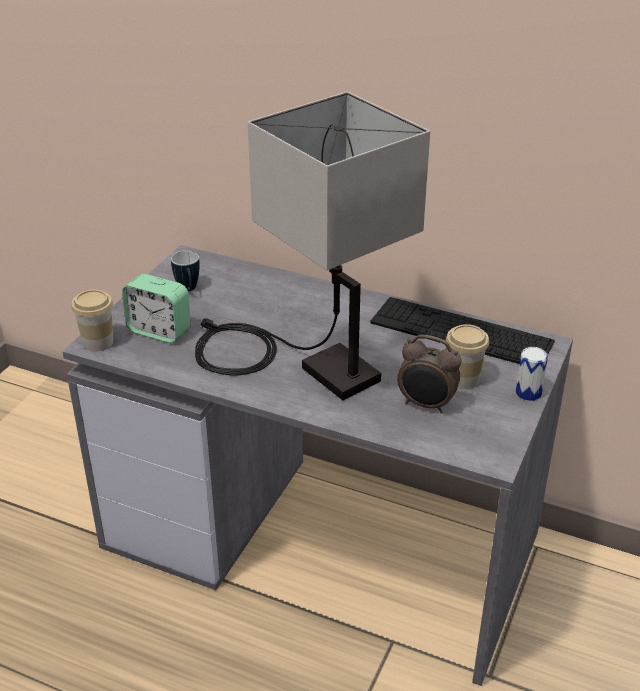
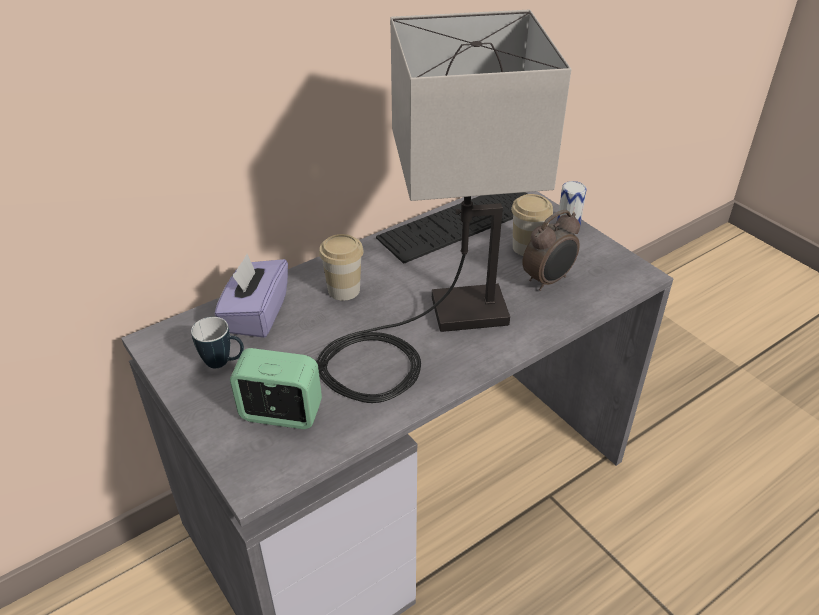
camera: 60 degrees left, 5 degrees up
cup [71,290,113,352] -> cup moved to [319,234,364,301]
alarm clock [122,274,191,343] -> alarm clock turned 135 degrees counterclockwise [230,348,322,429]
none -> purple tissue box [215,254,288,338]

